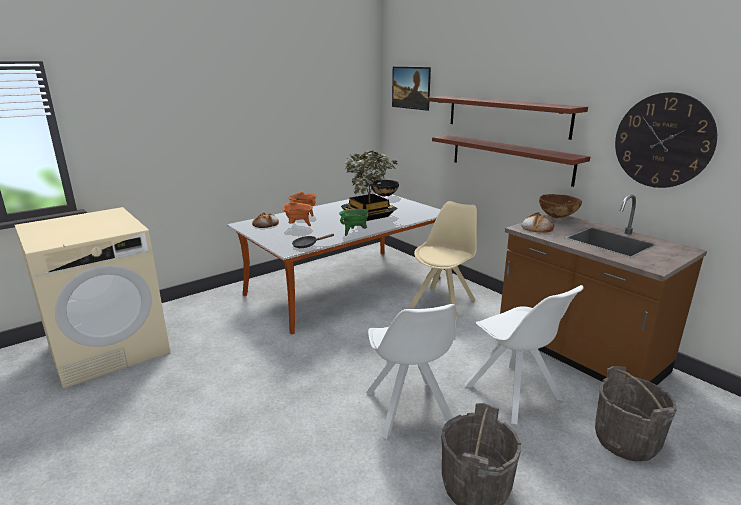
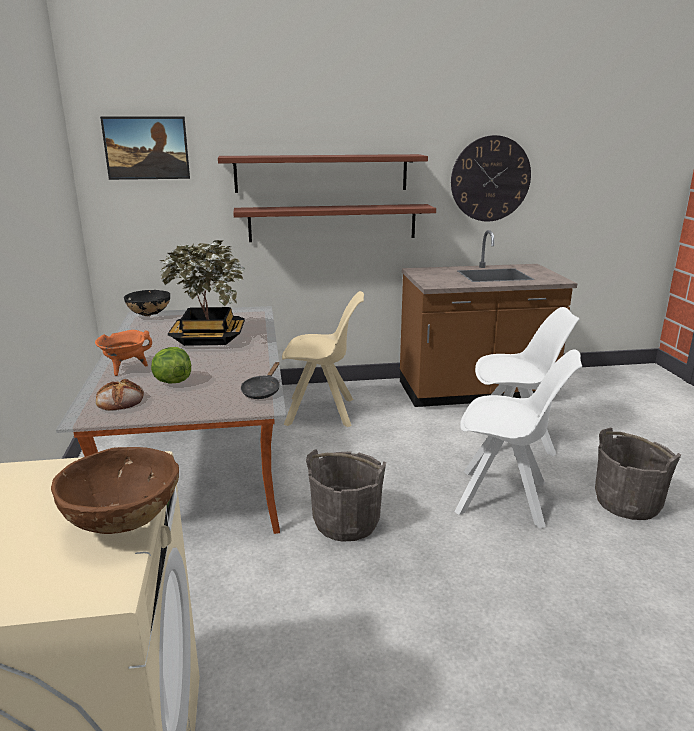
camera: 60 degrees left, 0 degrees up
orange cooking pot [282,200,313,226] -> lettuce [151,347,191,384]
green cooking pot [339,209,369,236] -> none
beige chair [409,201,477,320] -> beige chair turned 120 degrees clockwise [282,291,364,427]
bread [521,212,554,233] -> none
brown bowl [539,194,582,218] -> brown bowl moved to [51,447,179,534]
grey bucket [595,366,677,461] -> grey bucket moved to [306,449,386,542]

